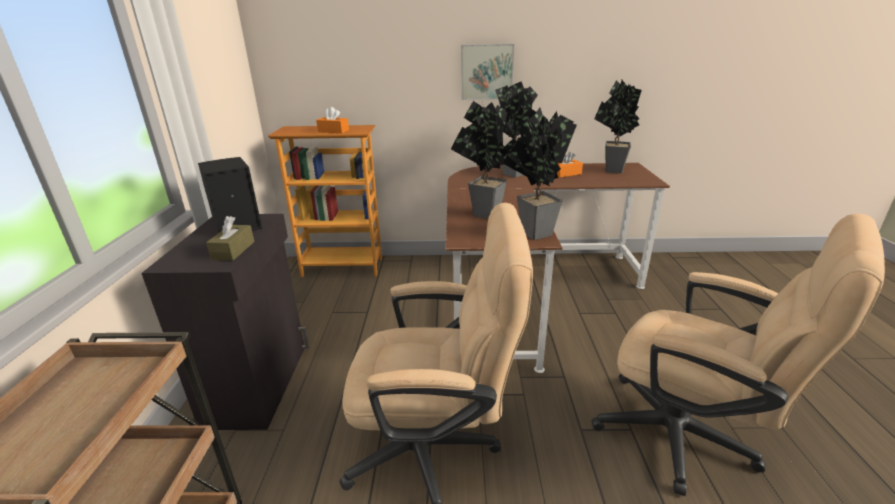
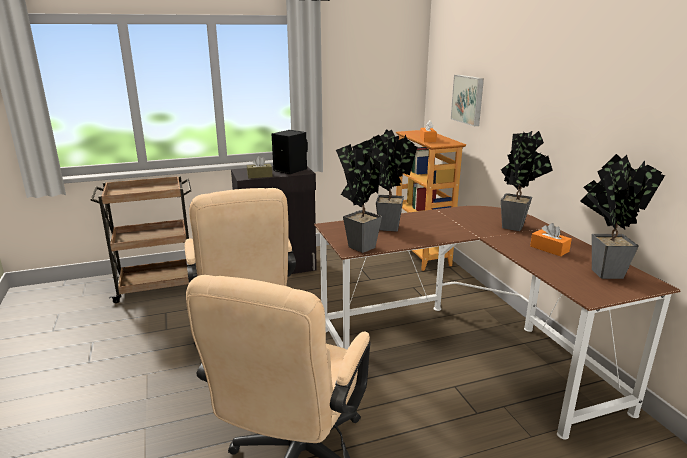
camera: 70 degrees right, 5 degrees down
picture [461,44,514,100] -> picture moved to [451,75,484,126]

